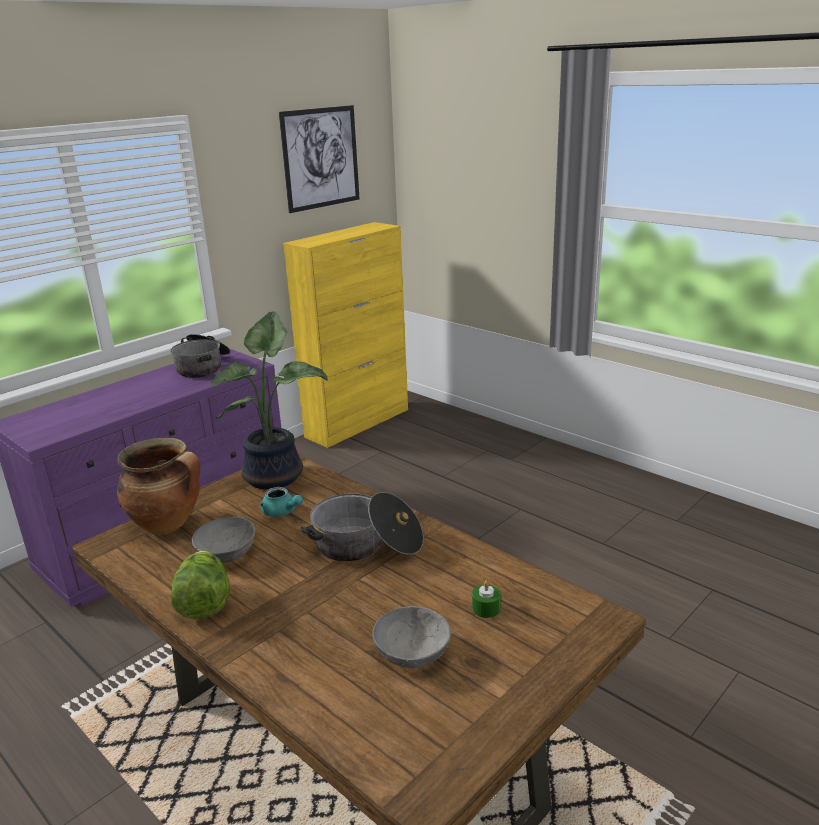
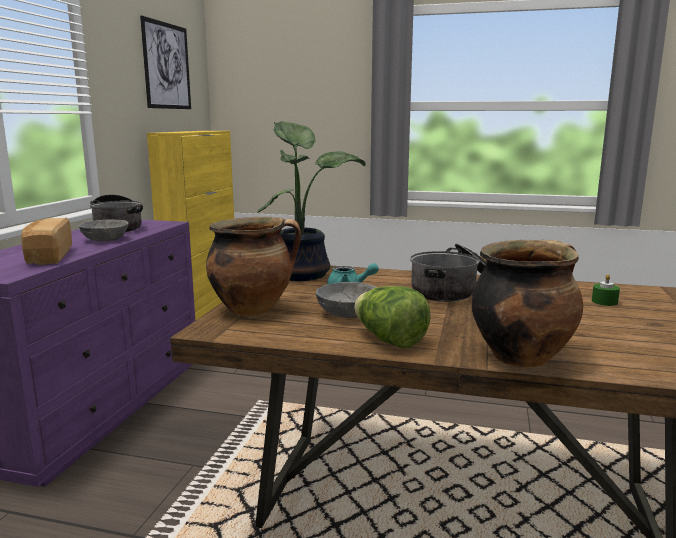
camera: 30 degrees left, 10 degrees down
grey bowl [372,606,451,668] -> grey bowl moved to [79,220,128,241]
none -> bread [21,217,72,265]
none -> cooking pot [471,240,583,367]

